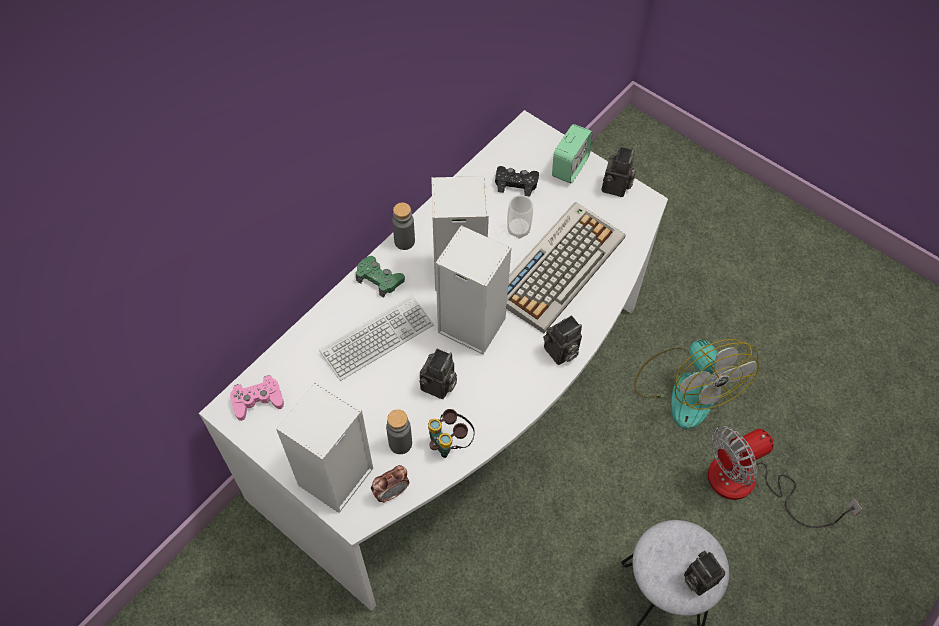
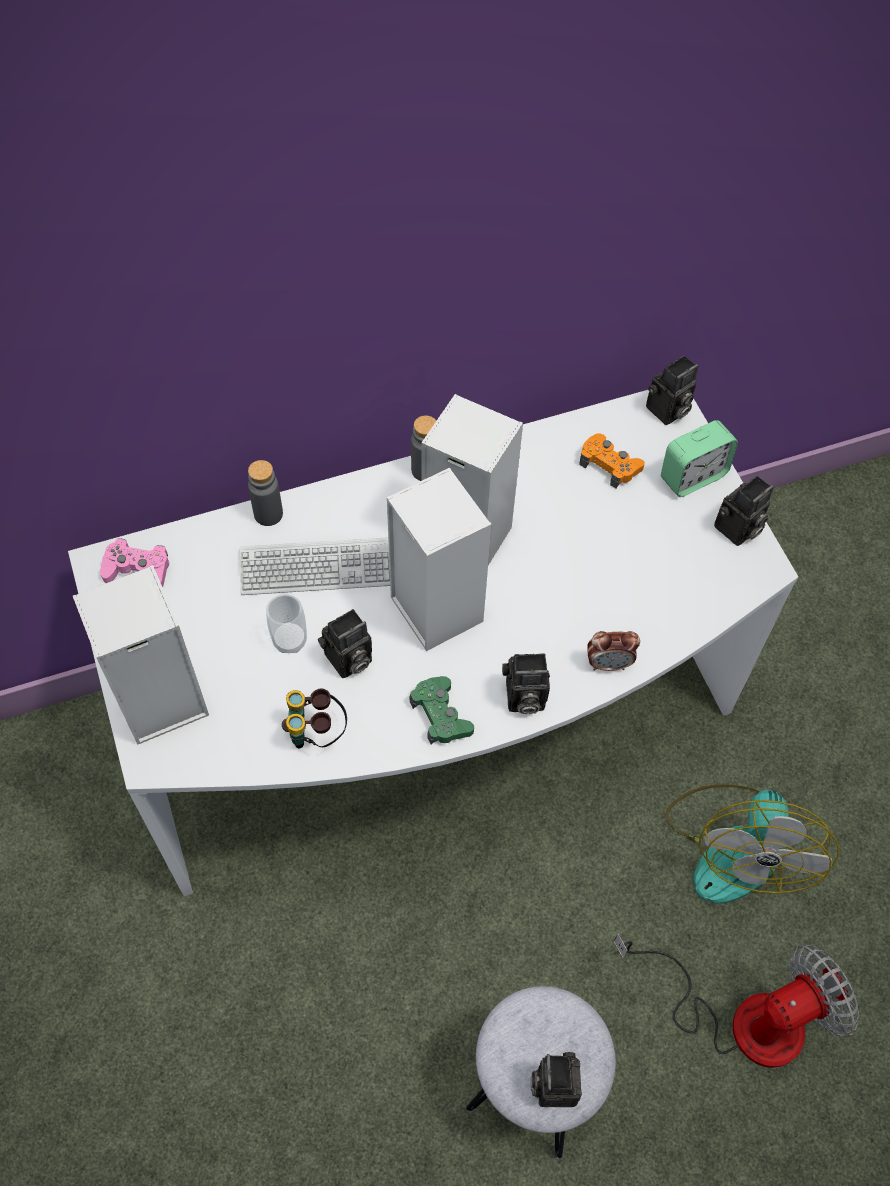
camera: 30 degrees right, 0 degrees up
green game controller [355,256,405,298] -> green game controller moved to [410,676,474,744]
alarm clock [371,465,409,503] -> alarm clock moved to [587,631,640,671]
grey bottle [386,409,412,454] -> grey bottle moved to [248,460,283,526]
black game controller [495,166,539,197] -> orange game controller [579,433,645,489]
keyboard [506,202,626,333] -> none
cup [507,195,533,238] -> cup moved to [266,594,307,653]
fan [708,426,862,528] -> fan turned 150 degrees clockwise [614,934,859,1068]
none -> camera [646,355,699,425]

